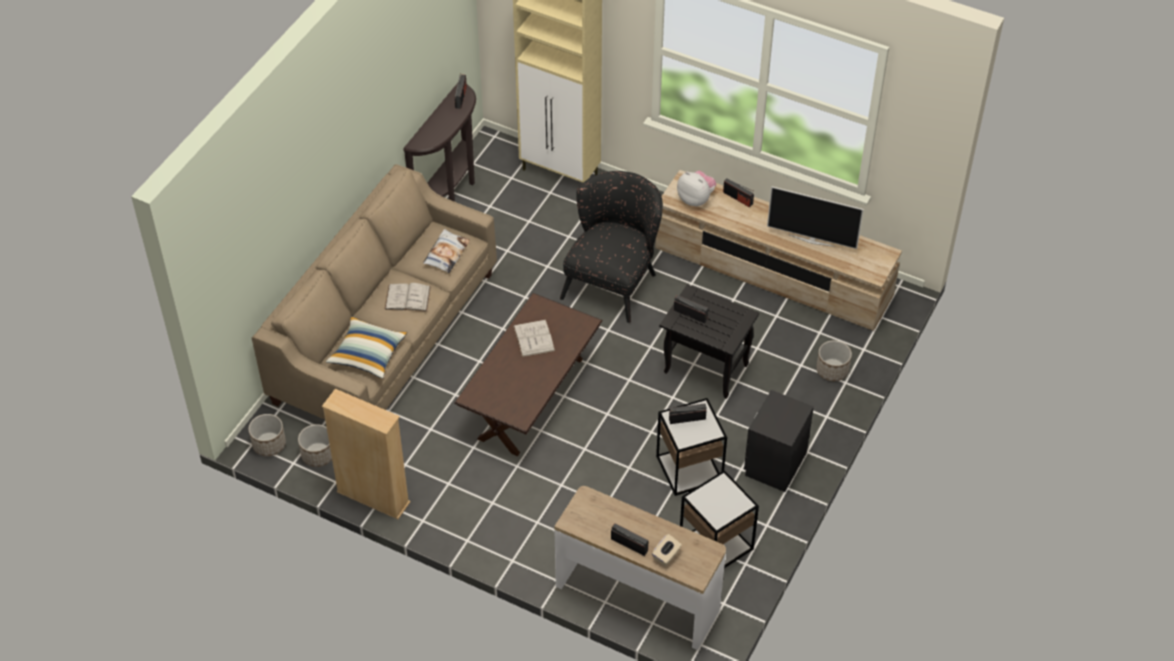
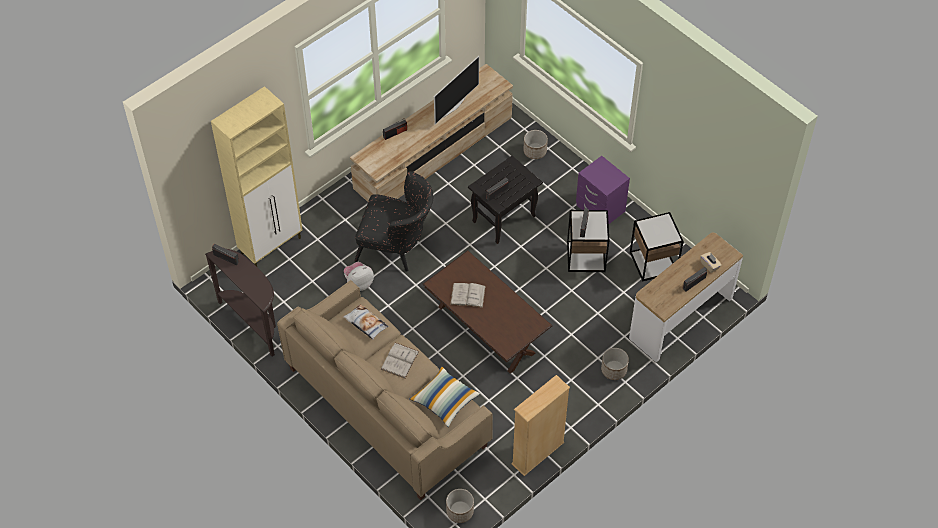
camera: 70 degrees left, 5 degrees up
planter [298,424,332,467] -> planter moved to [601,348,629,380]
black armchair [560,171,663,323] -> black armchair turned 150 degrees clockwise [355,171,433,272]
plush toy [677,171,716,207] -> plush toy moved to [344,262,374,291]
black nightstand [744,390,814,492] -> purple nightstand [576,156,630,224]

